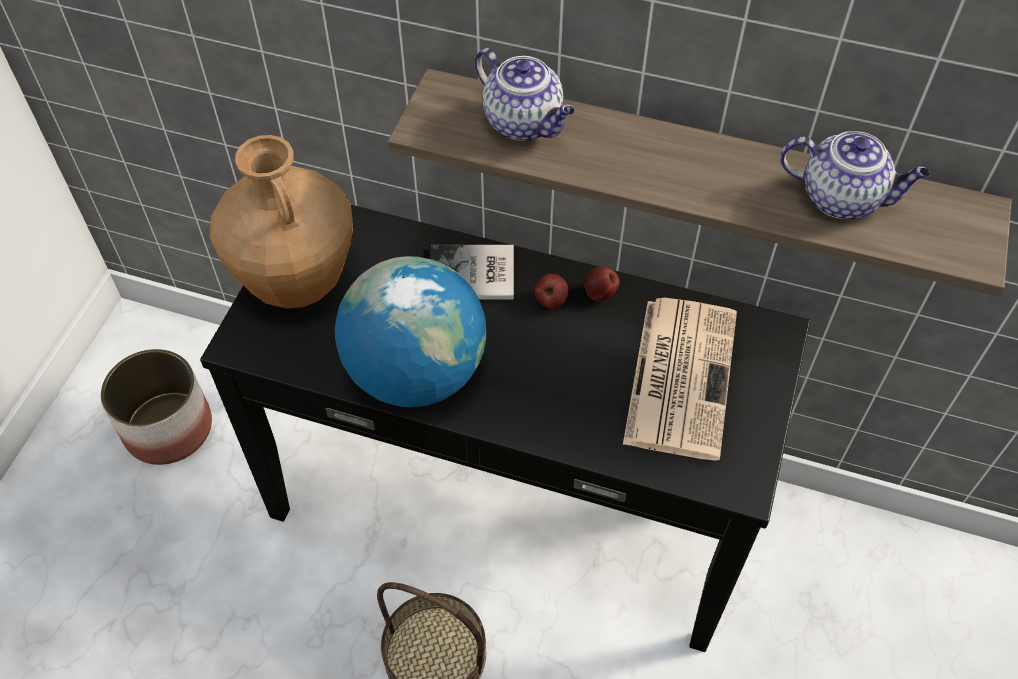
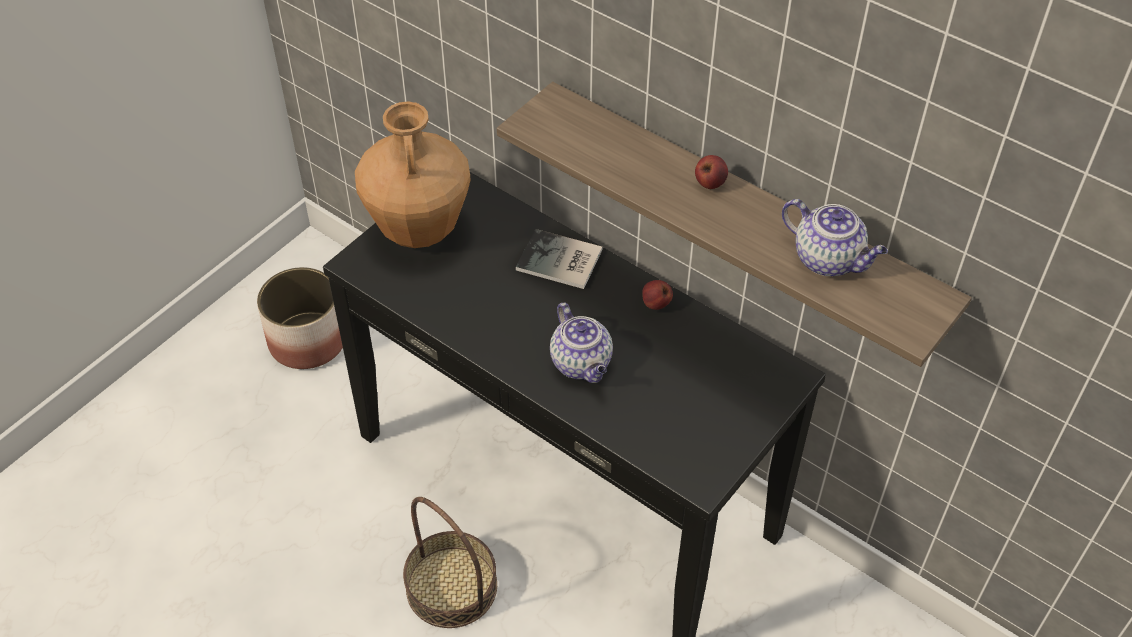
camera: 20 degrees right, 5 degrees down
globe [335,256,486,407] -> none
teapot [474,48,575,141] -> teapot moved to [550,303,613,383]
apple [535,274,569,309] -> apple moved to [695,155,728,189]
newspaper [623,298,737,461] -> none

